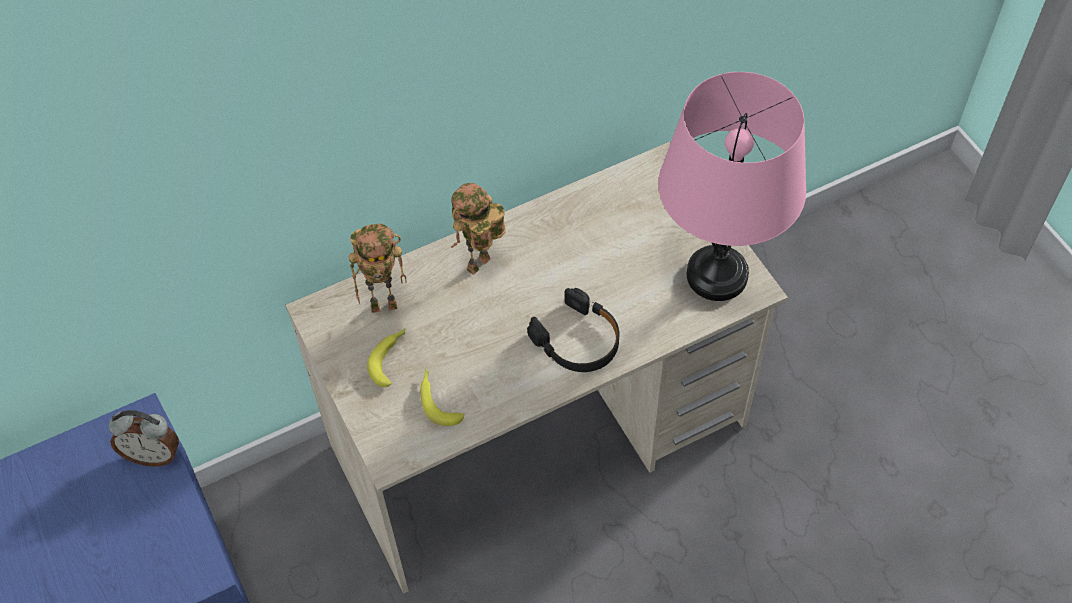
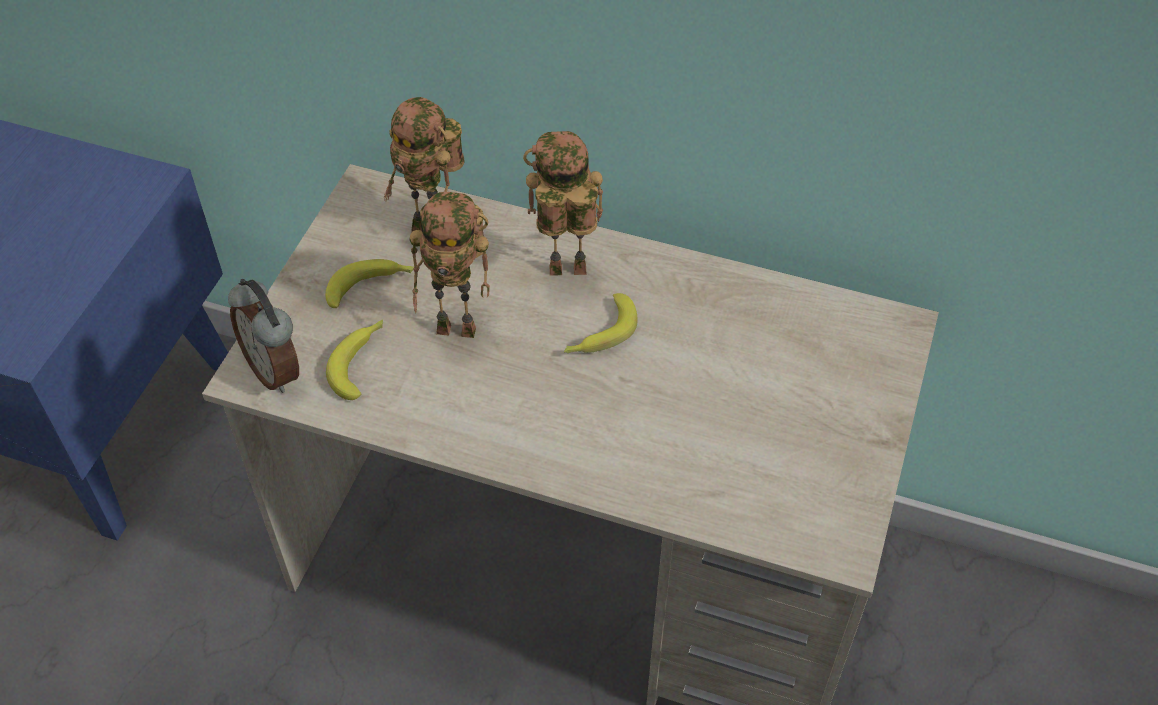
camera: 45 degrees right, 5 degrees down
alarm clock [109,410,179,467] -> alarm clock moved to [228,279,299,393]
black headphones [527,288,619,372] -> none
pink table lamp [658,72,806,301] -> none
none -> toy robot [410,192,490,338]
none -> banana [564,293,638,353]

